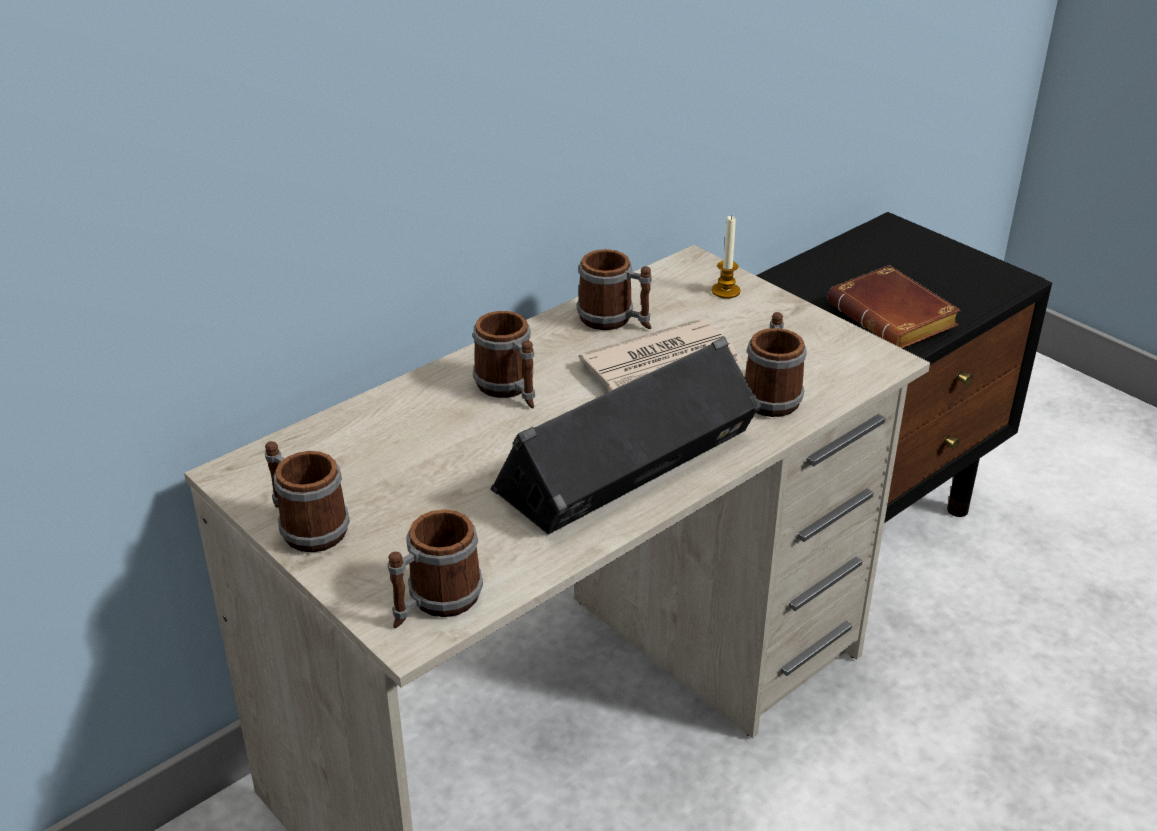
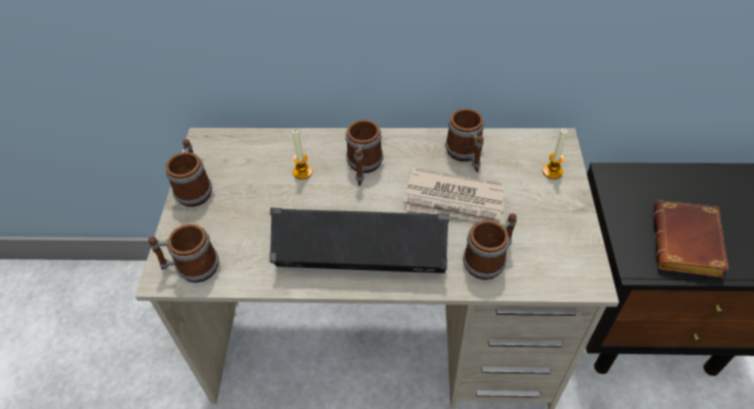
camera: 45 degrees right, 15 degrees up
none -> candle [293,130,312,180]

